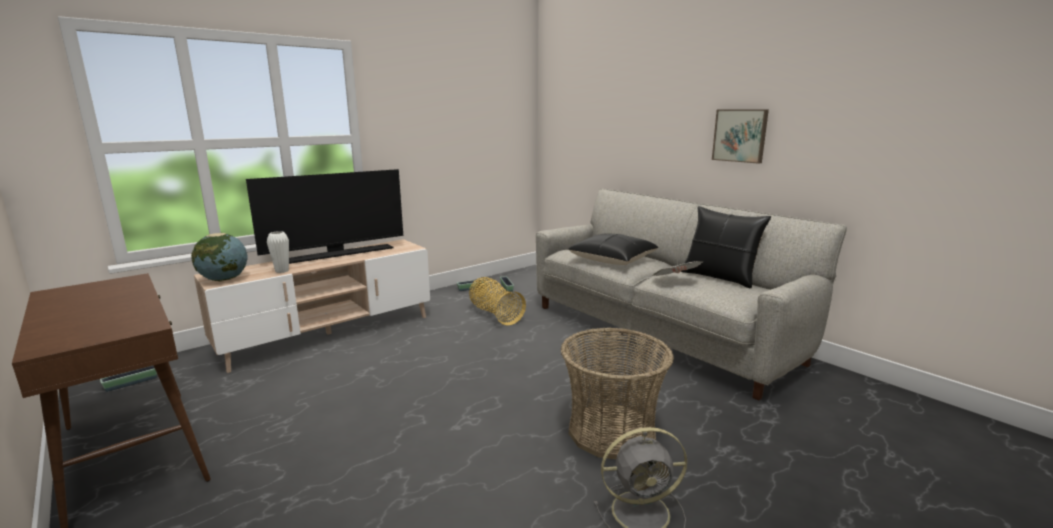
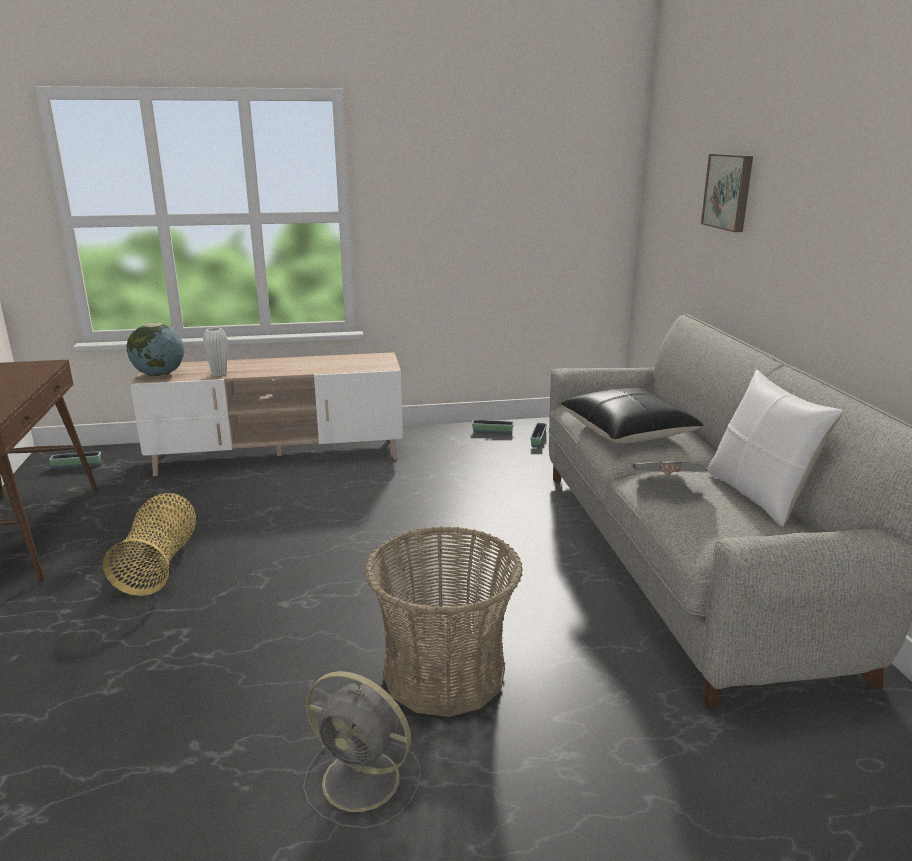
camera: 30 degrees right, 5 degrees up
television [246,169,403,264] -> none
basket [469,277,526,325] -> basket moved to [103,493,196,596]
black pillow [681,206,771,288] -> white pillow [708,370,843,527]
picture [712,109,769,164] -> picture moved to [701,154,753,232]

